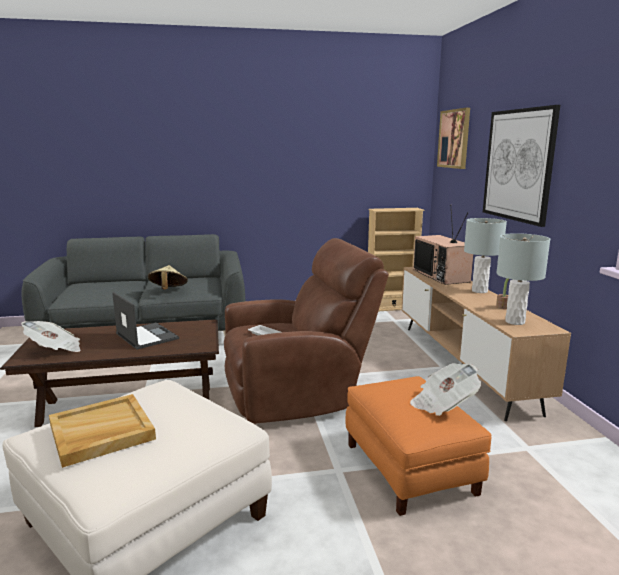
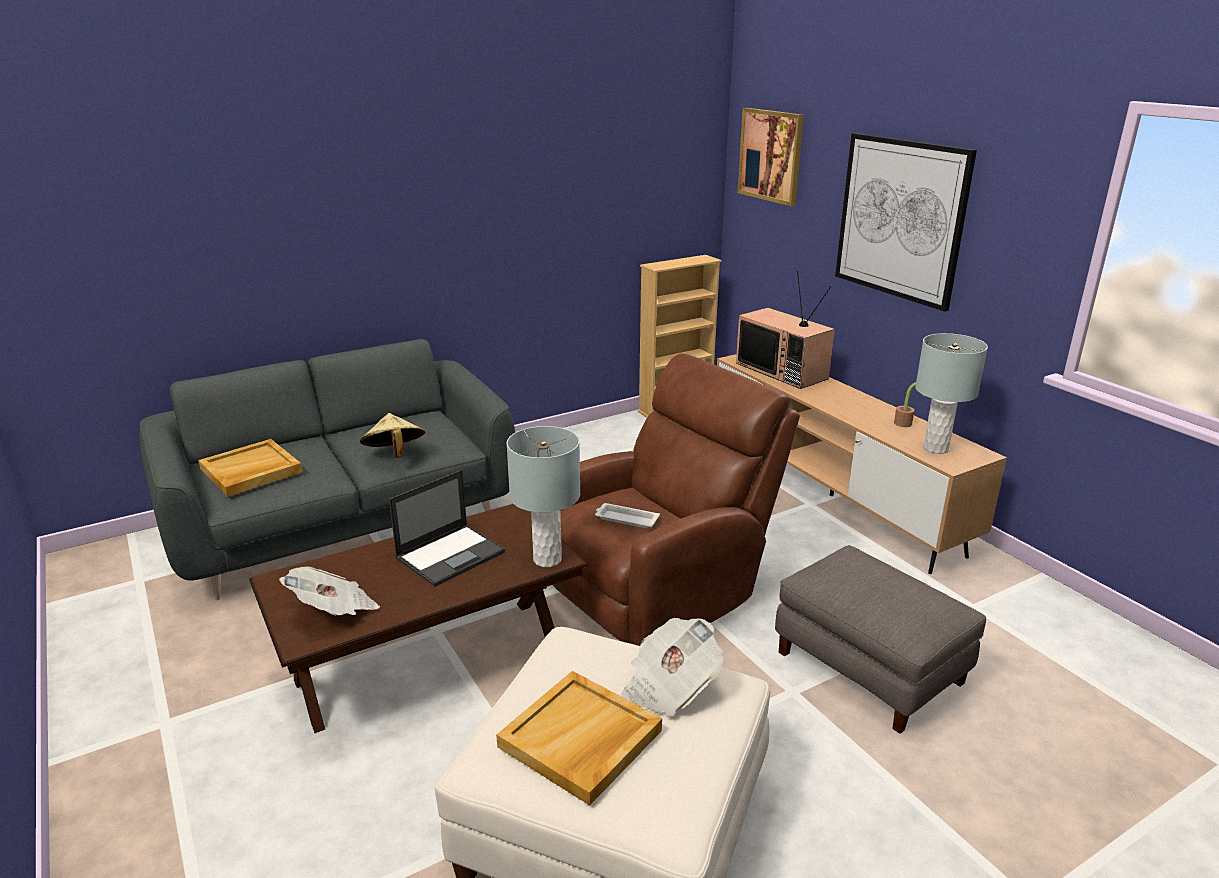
camera: 20 degrees left, 10 degrees up
laptop [112,292,179,350] -> laptop turned 105 degrees clockwise [389,470,505,587]
orange ottoman [345,376,492,516] -> grey ottoman [775,545,986,734]
newspaper [410,363,481,416] -> newspaper moved to [621,618,724,717]
grey table lamp [464,218,507,293] -> grey table lamp moved to [507,426,580,567]
none -> beige tray [198,439,303,497]

